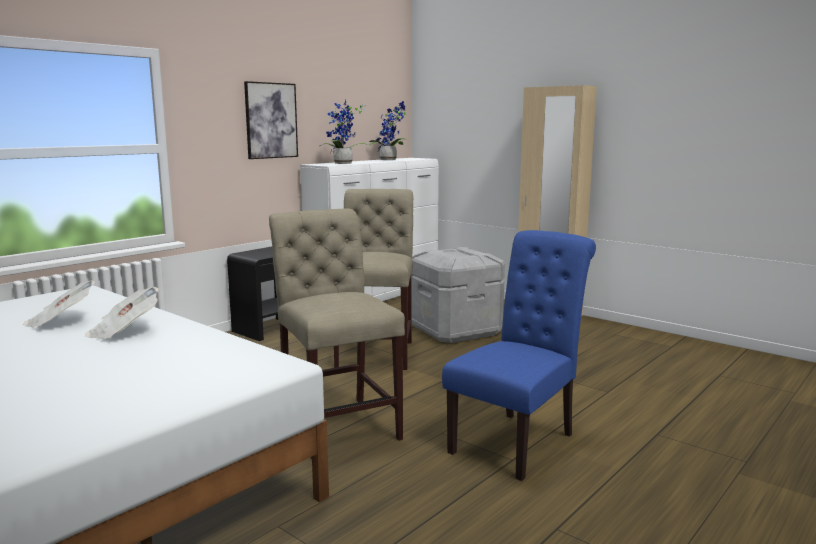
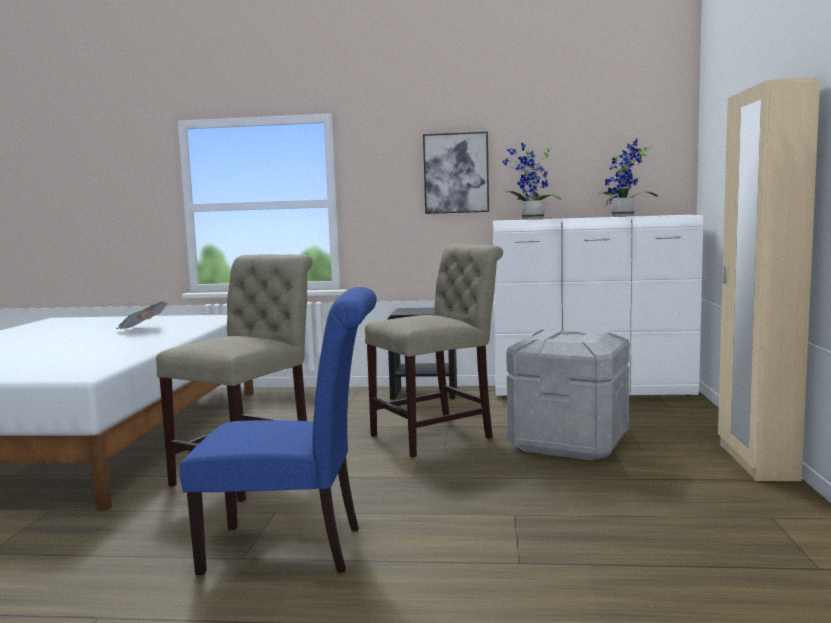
camera: 55 degrees right, 5 degrees down
newspaper [85,287,159,339] -> none

